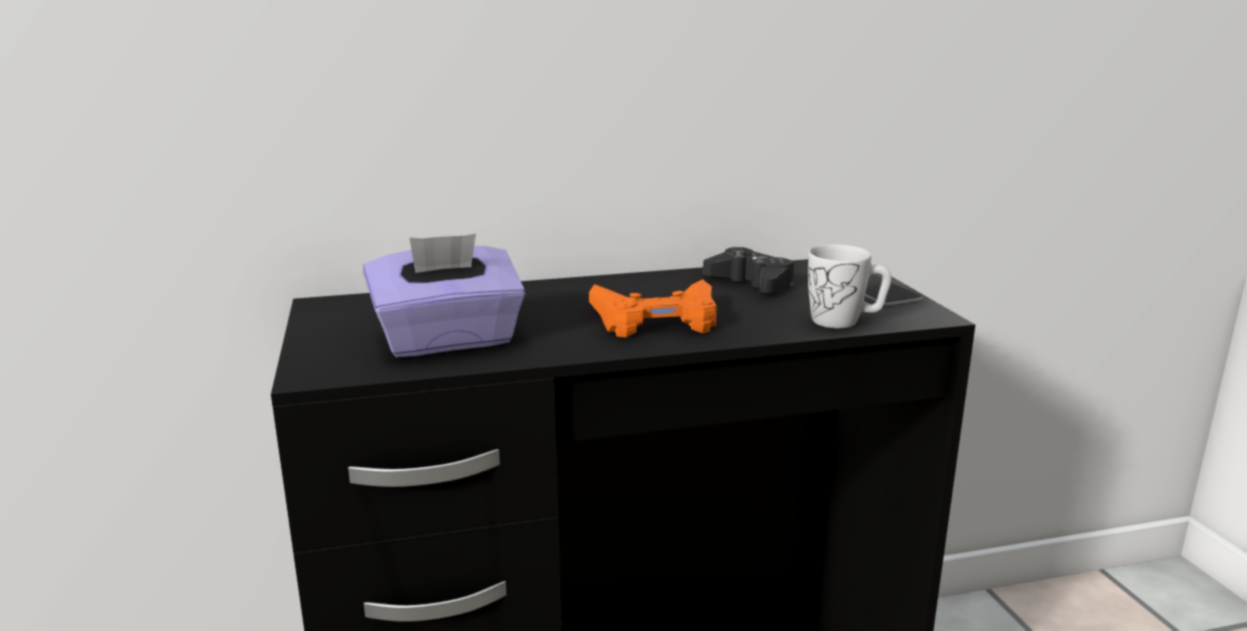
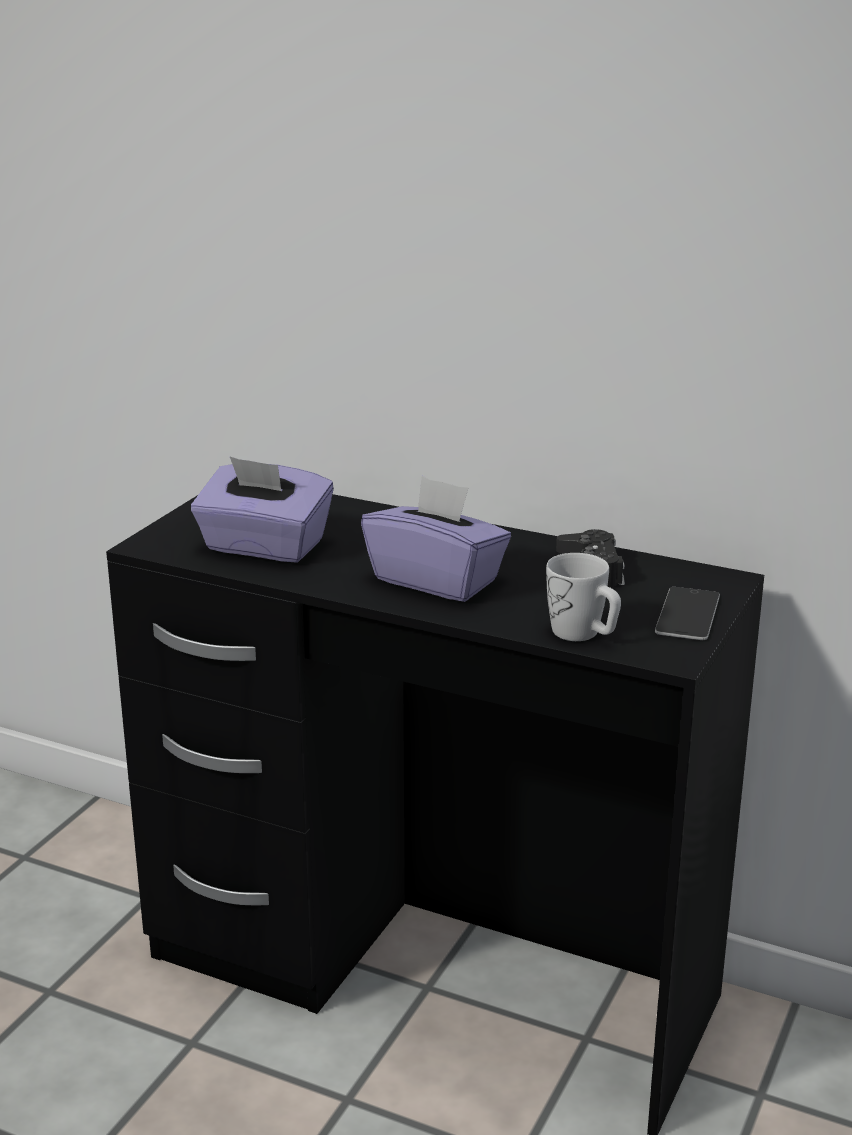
camera: 40 degrees right, 5 degrees up
orange game controller [589,279,717,337] -> purple tissue box [361,476,511,602]

